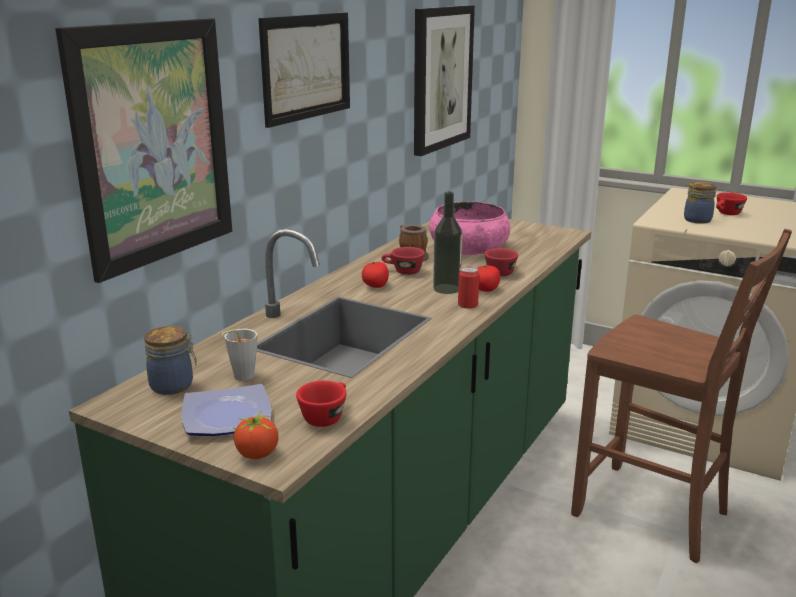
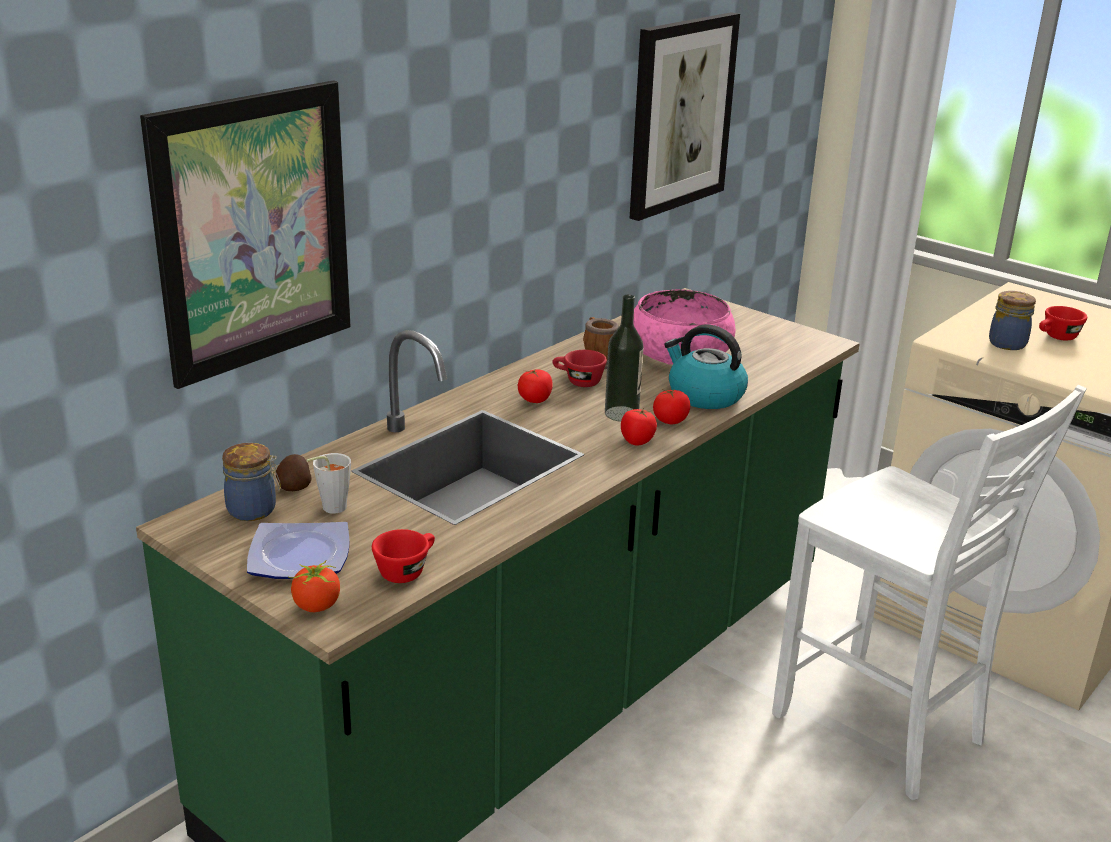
camera: 10 degrees right, 5 degrees up
picture [259,13,350,128] -> none
can [458,266,479,309] -> tomato [621,408,657,446]
red cup [485,248,518,276] -> kettle [664,325,748,409]
brown chair [571,229,792,563] -> white chair [772,385,1087,800]
none -> potato [276,454,312,491]

